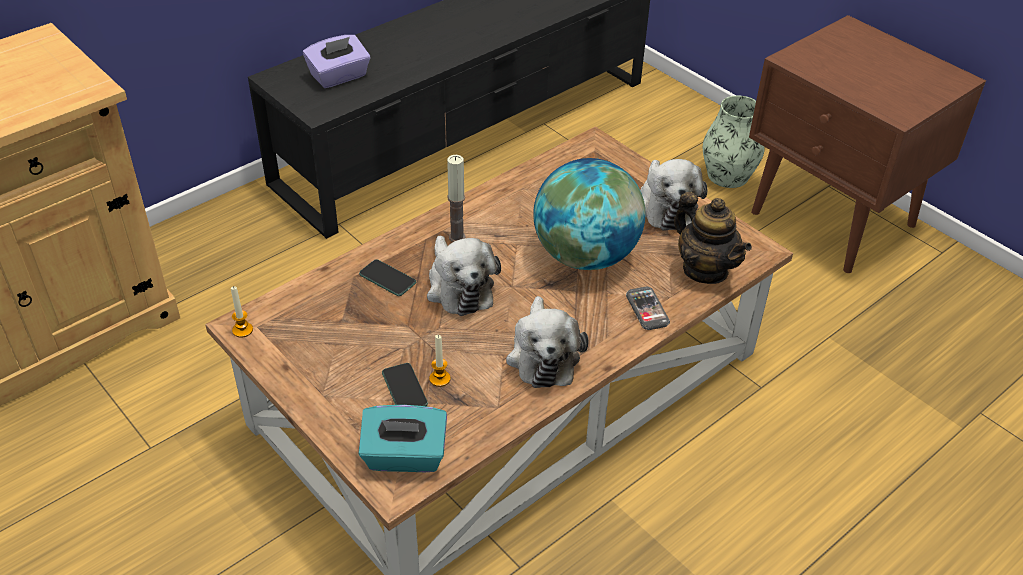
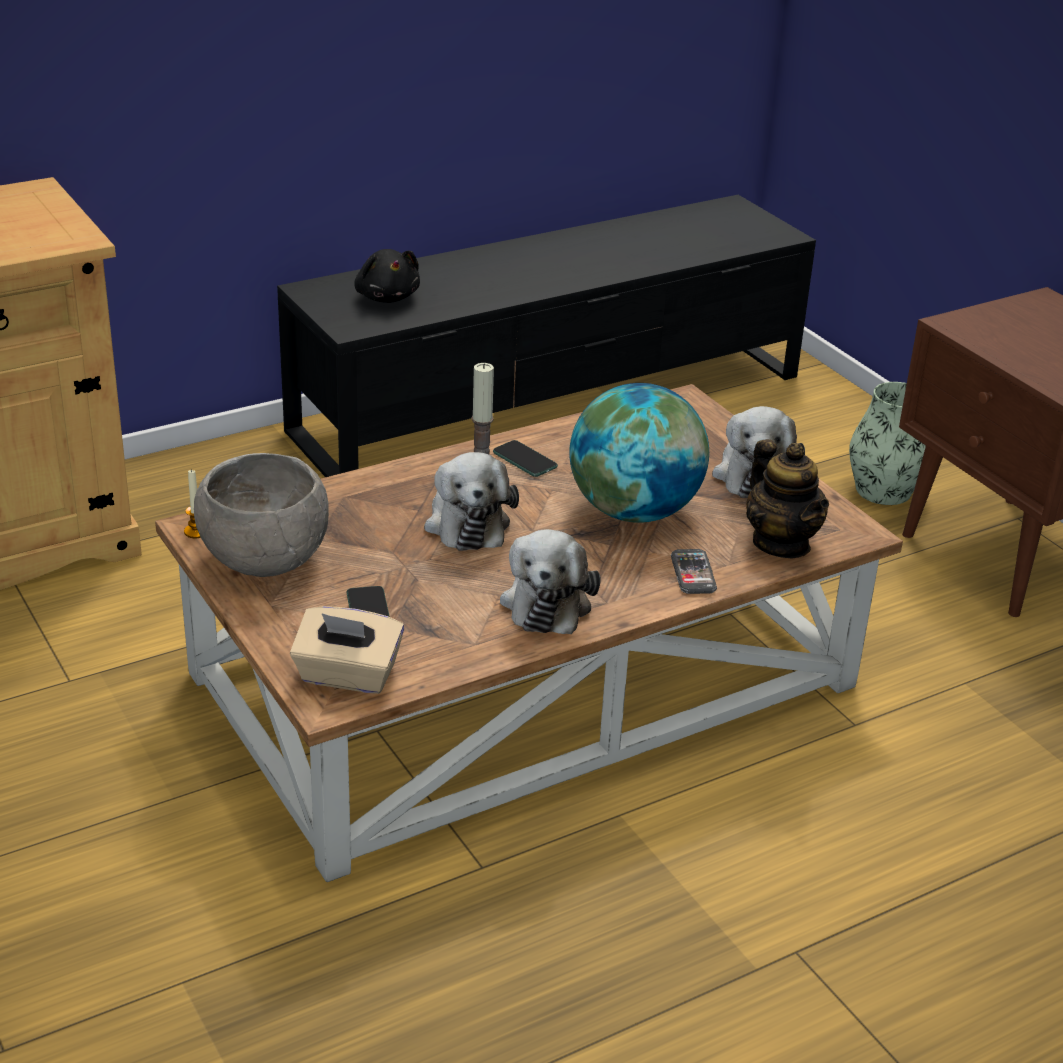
camera: 10 degrees right, 10 degrees down
purple tissue box [303,35,370,88] -> black plush toy [354,249,420,303]
phone [359,259,416,296] -> phone moved to [493,440,558,477]
turquoise tissue box [359,405,447,472] -> beige tissue box [290,606,404,694]
candle [429,335,451,387] -> none
none -> grey bowl [194,453,329,577]

